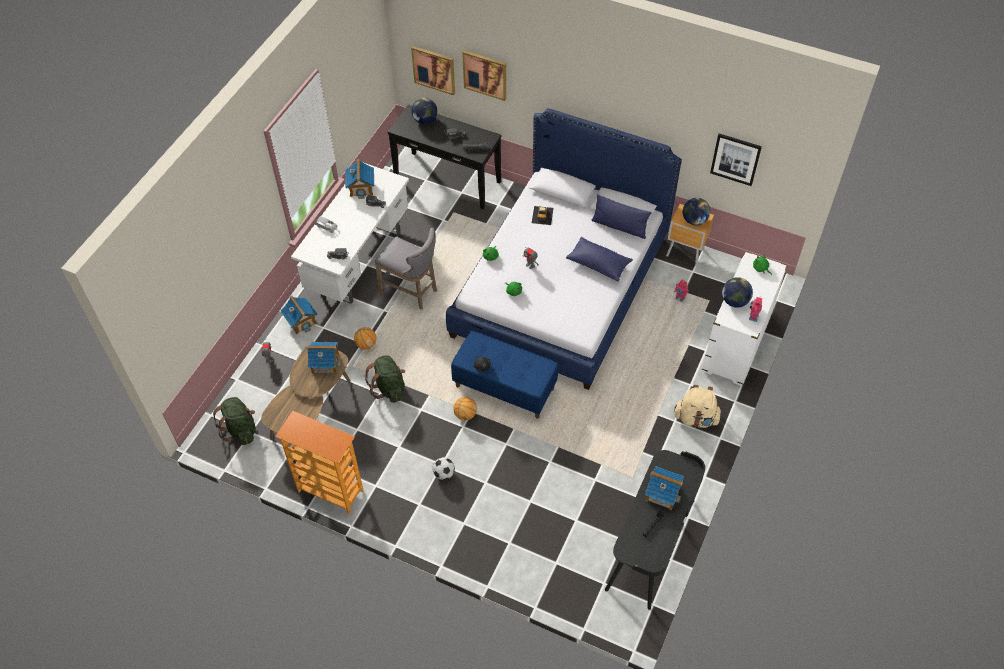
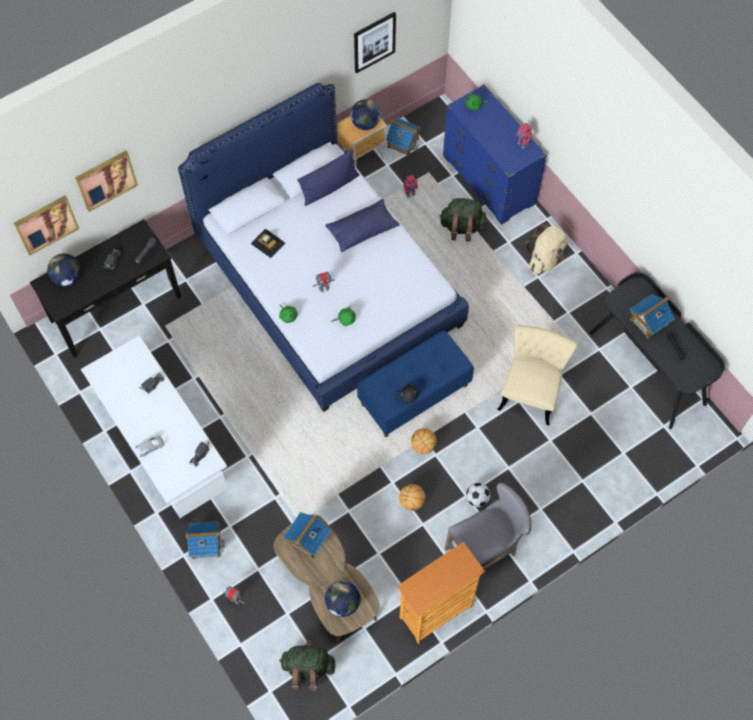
camera: 60 degrees left, 10 degrees up
toy house [345,159,374,199] -> toy house moved to [387,118,421,156]
basketball [354,327,376,350] -> basketball moved to [399,484,425,511]
green backpack [365,355,405,403] -> green backpack moved to [439,198,487,241]
grey stool [375,228,437,310] -> grey stool moved to [444,482,532,570]
white dresser [702,251,788,386] -> blue dresser [443,84,547,225]
globe [722,277,753,308] -> globe moved to [325,580,360,617]
none -> beige chair [498,325,578,425]

